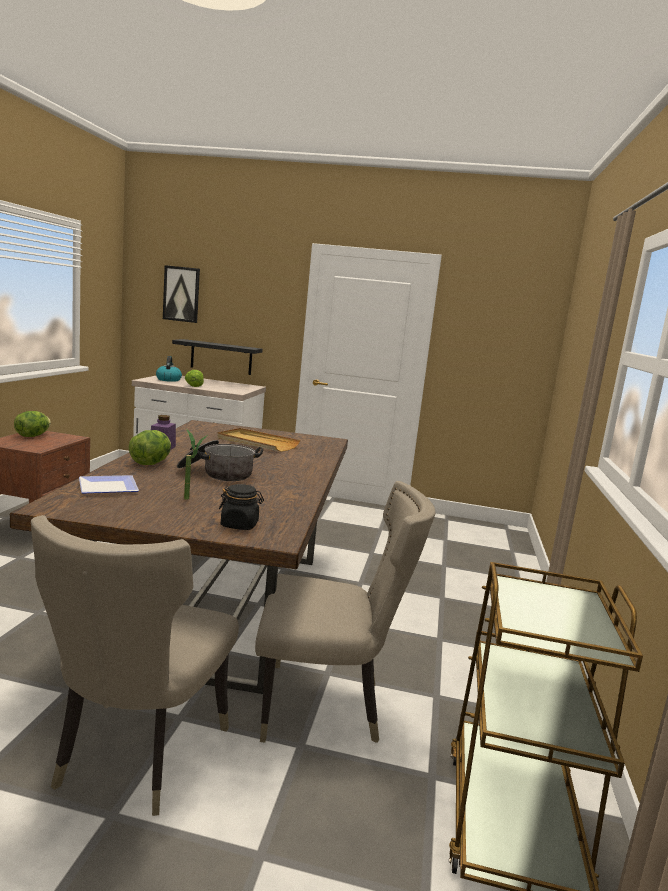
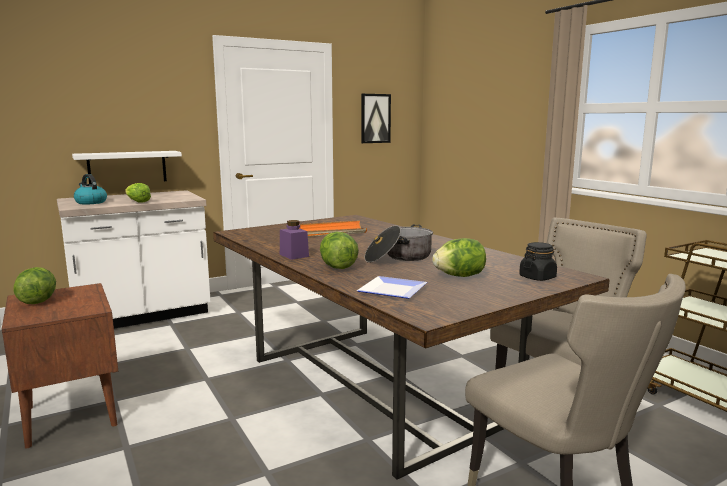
camera: 40 degrees left, 0 degrees up
picture [163,265,200,323] -> picture moved to [361,94,391,143]
black shelf [172,339,263,375] -> white shelf [72,151,182,184]
potted plant [184,429,207,500] -> lettuce [432,238,486,277]
beige tray [217,428,300,452] -> orange tray [300,220,367,237]

